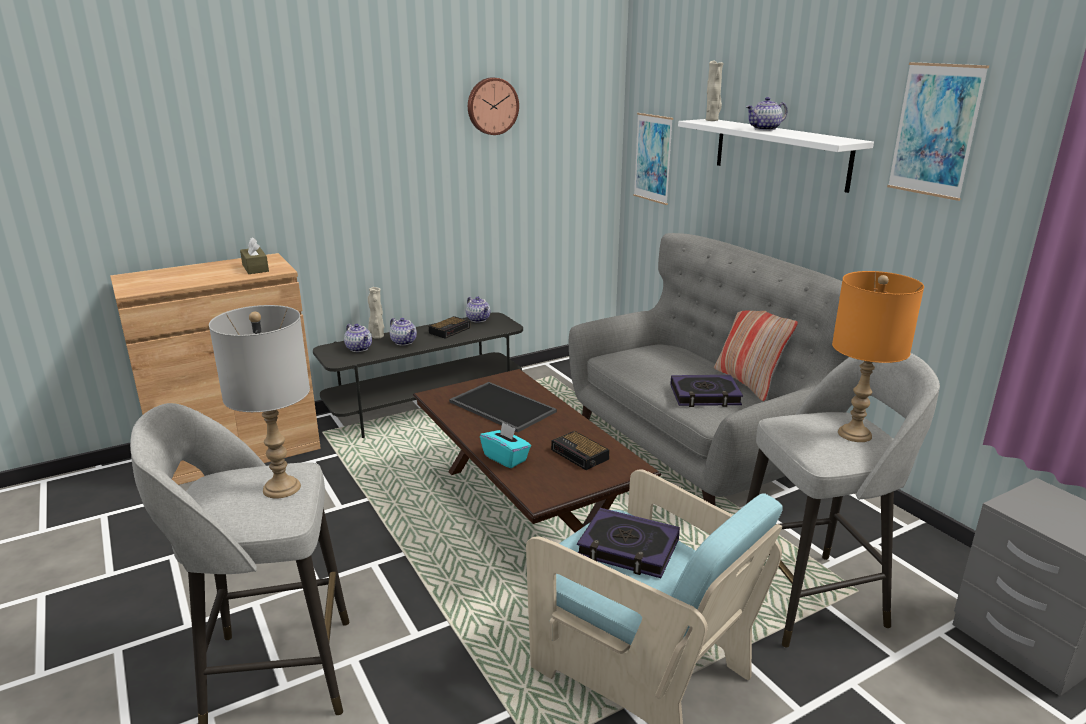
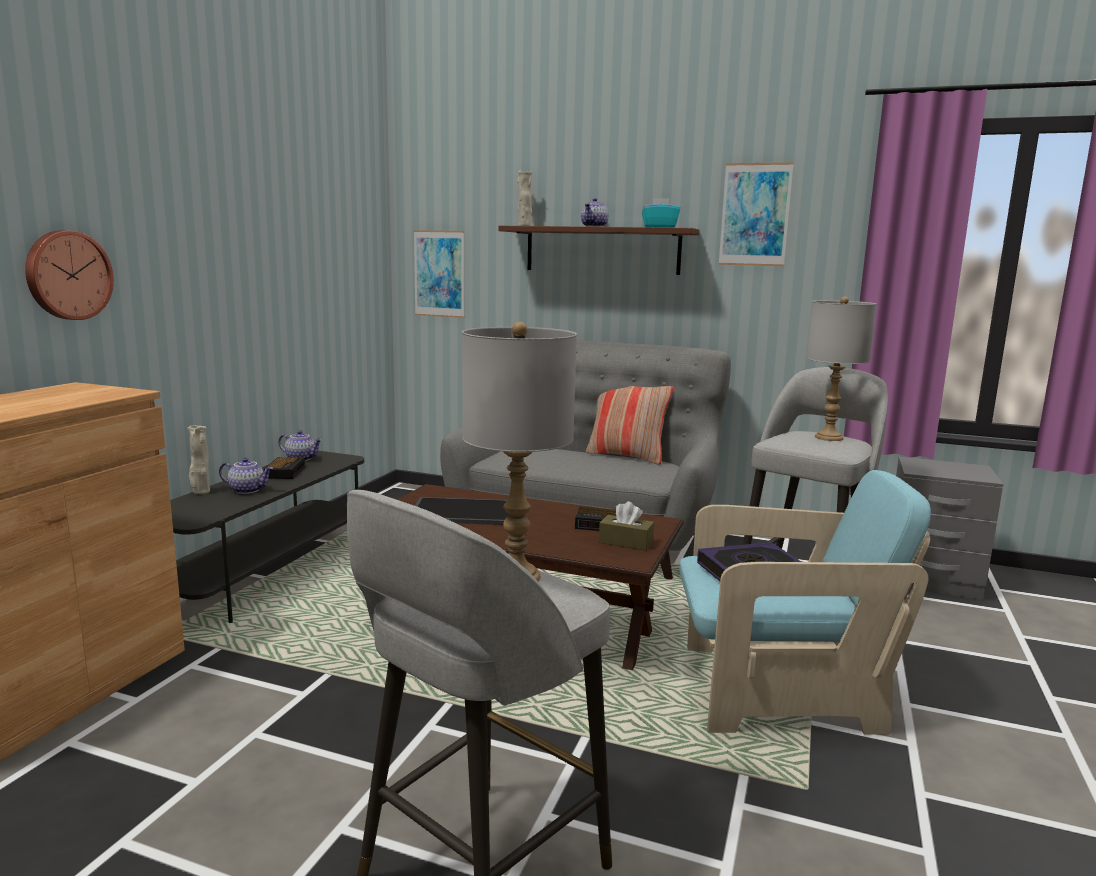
camera: 40 degrees left, 10 degrees down
brown tissue box [240,237,269,274] -> brown tissue box moved to [599,501,654,551]
teapot [344,324,372,352] -> none
wall clock [468,77,519,135] -> wall clock moved to [25,230,114,320]
turquoise tissue box [480,422,531,468] -> turquoise tissue box moved to [642,198,680,228]
book [670,375,743,407] -> none
white shelf [678,119,874,193] -> brown shelf [498,226,700,275]
orange table lamp [832,271,924,442] -> grey table lamp [806,297,877,441]

